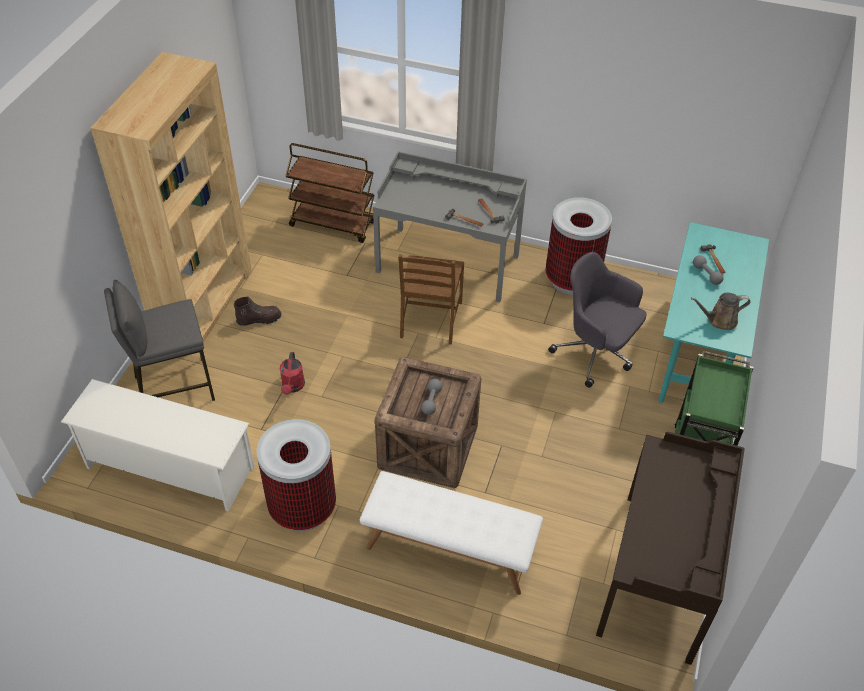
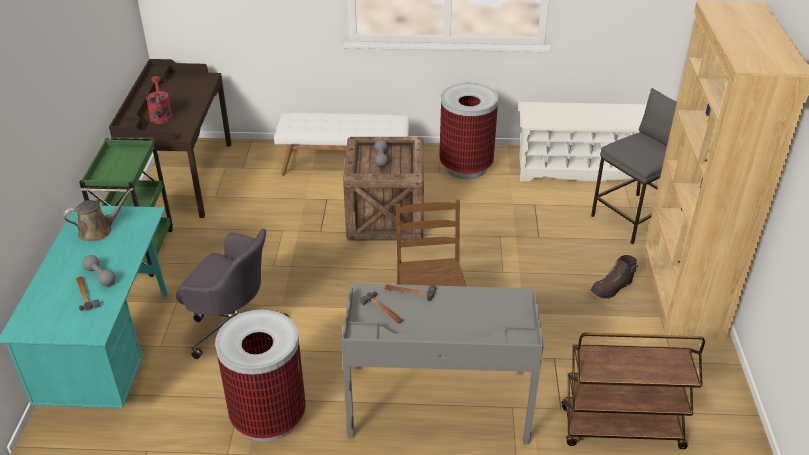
camera: 165 degrees right, 10 degrees down
red watering can [280,352,305,395] -> red watering can moved to [146,76,172,124]

